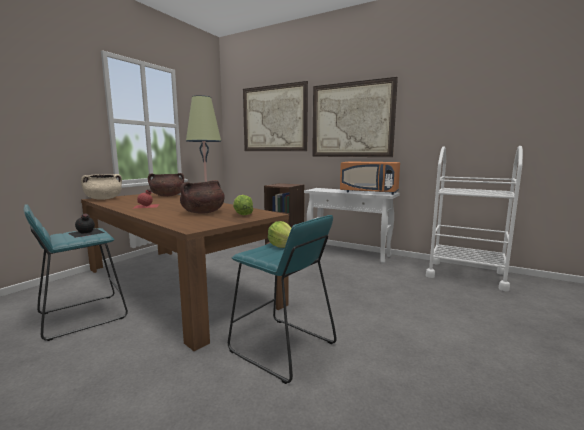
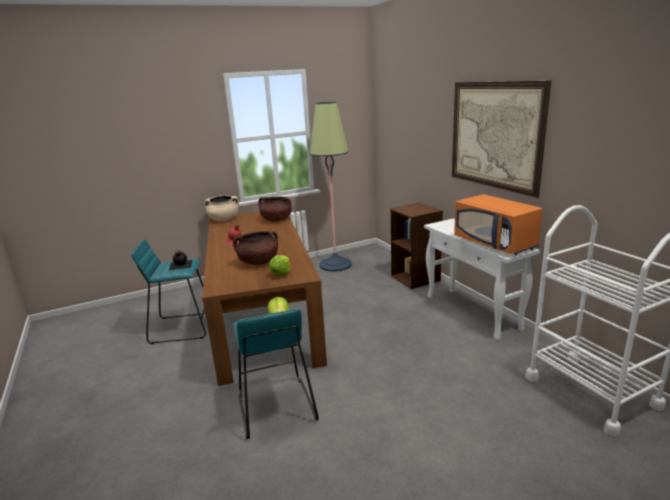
camera: 35 degrees right, 10 degrees up
picture [243,81,308,151] -> none

